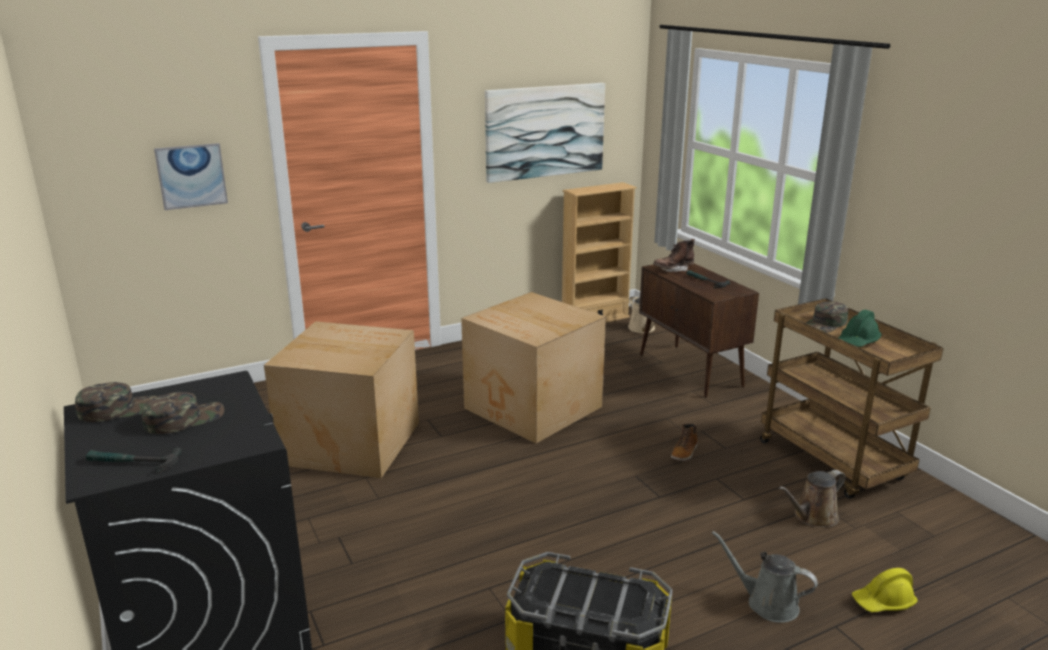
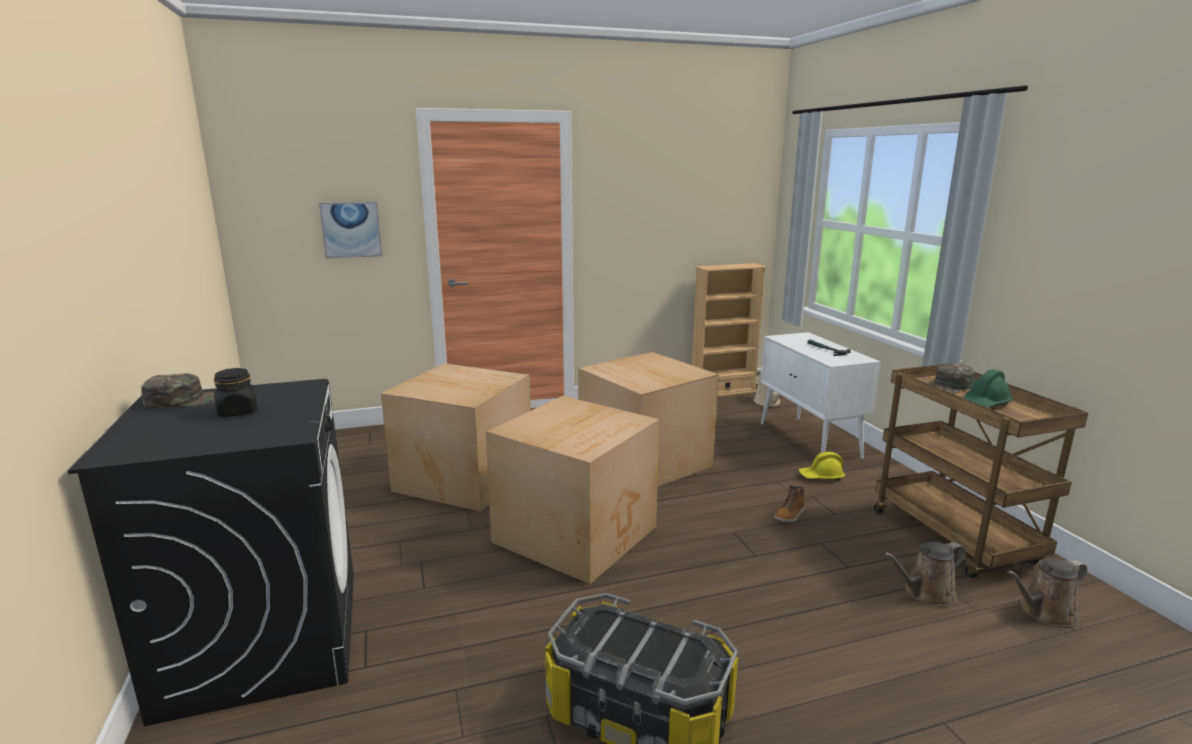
camera: 10 degrees right, 5 degrees down
hammer [86,447,182,474] -> none
green cap [142,392,224,434] -> black jar [213,368,257,417]
picture [485,83,605,183] -> none
brown cabinet [639,264,759,398] -> white cabinet [761,332,881,460]
brown boot [653,239,695,272] -> none
grey watering can [712,531,818,623] -> none
yellow hard hat [852,568,918,612] -> yellow hard hat moved to [799,452,845,481]
none -> cardboard box [485,396,660,584]
none -> brown watering can [1007,559,1087,627]

